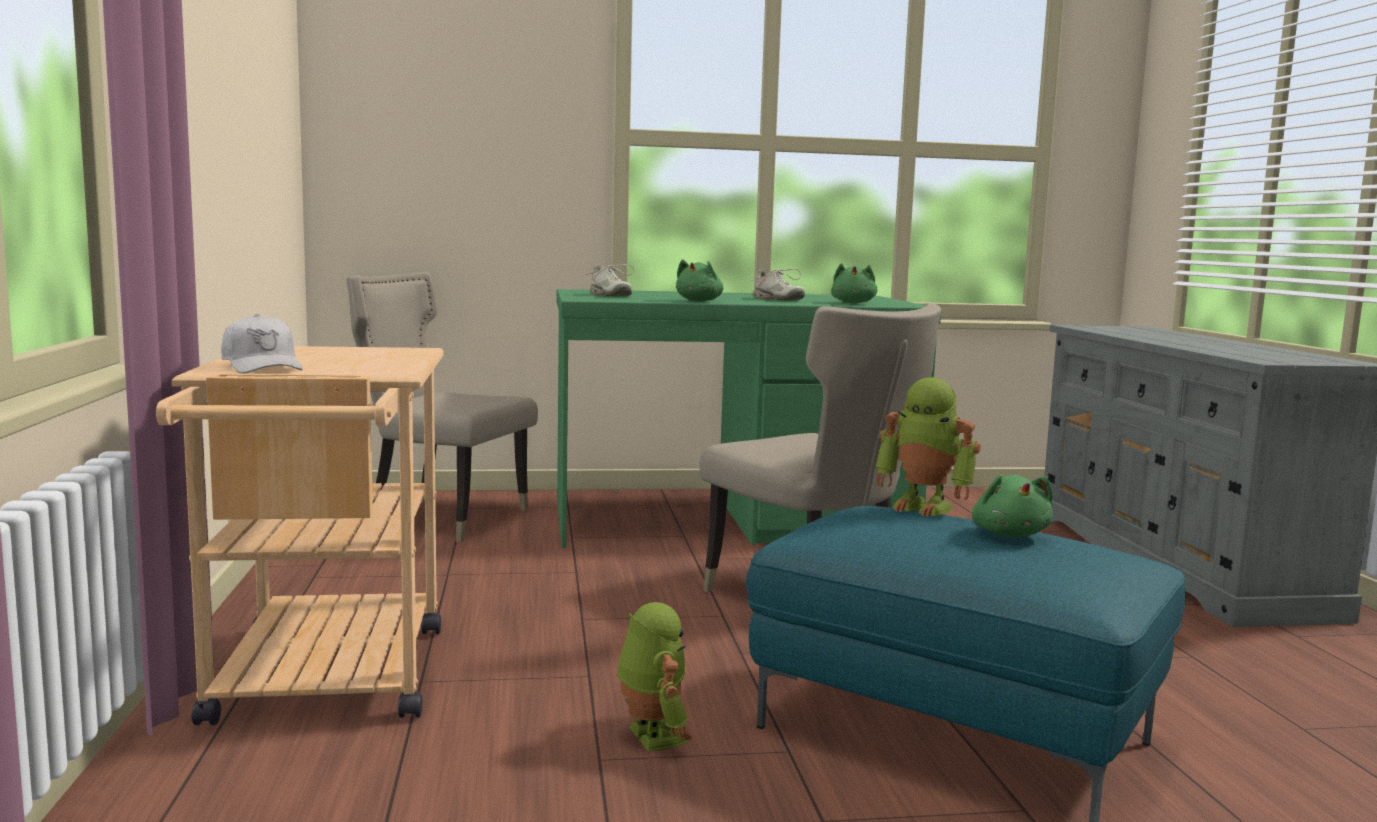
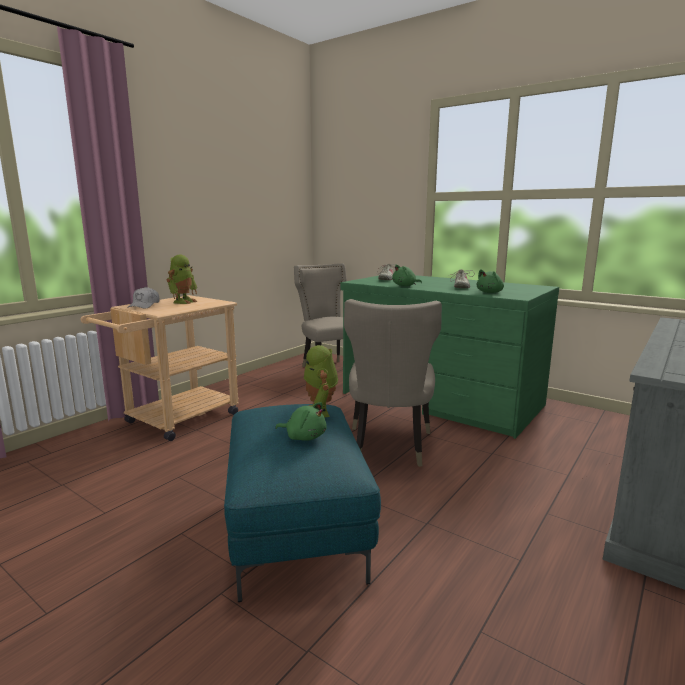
camera: 45 degrees right, 5 degrees up
toy robot [617,602,693,752] -> toy robot moved to [167,255,197,304]
green plush toy [972,474,1053,537] -> green plush toy turned 105 degrees counterclockwise [275,402,327,441]

